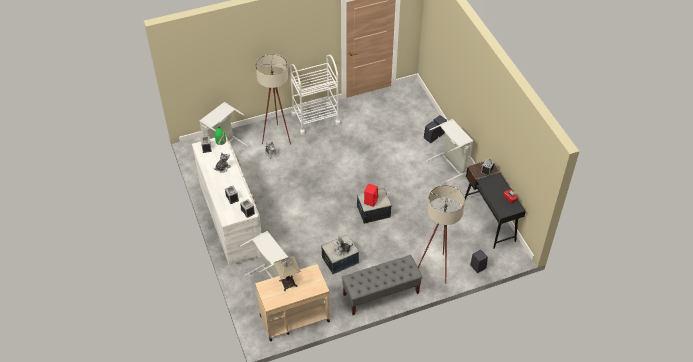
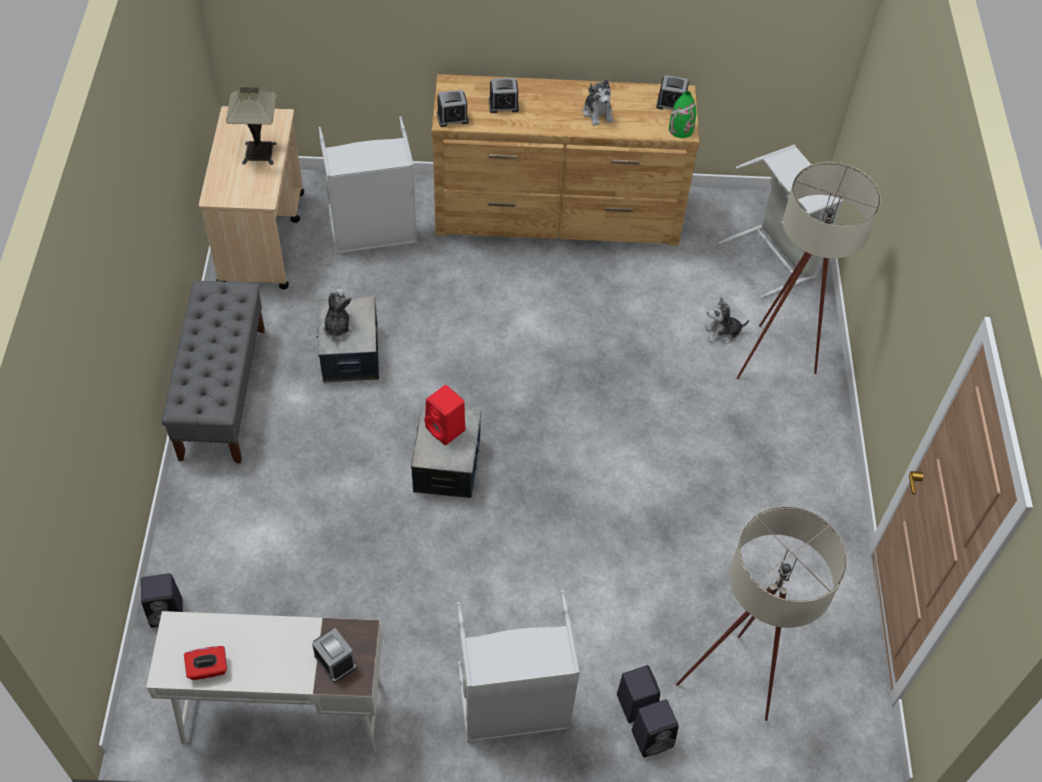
camera: 110 degrees right, 5 degrees up
white dresser [192,135,263,267] -> brown dresser [431,74,700,246]
white cart [290,55,340,135] -> none
beige floor lamp [418,185,465,284] -> beige floor lamp moved to [676,506,847,721]
black desk [465,159,526,249] -> white desk [146,611,382,752]

